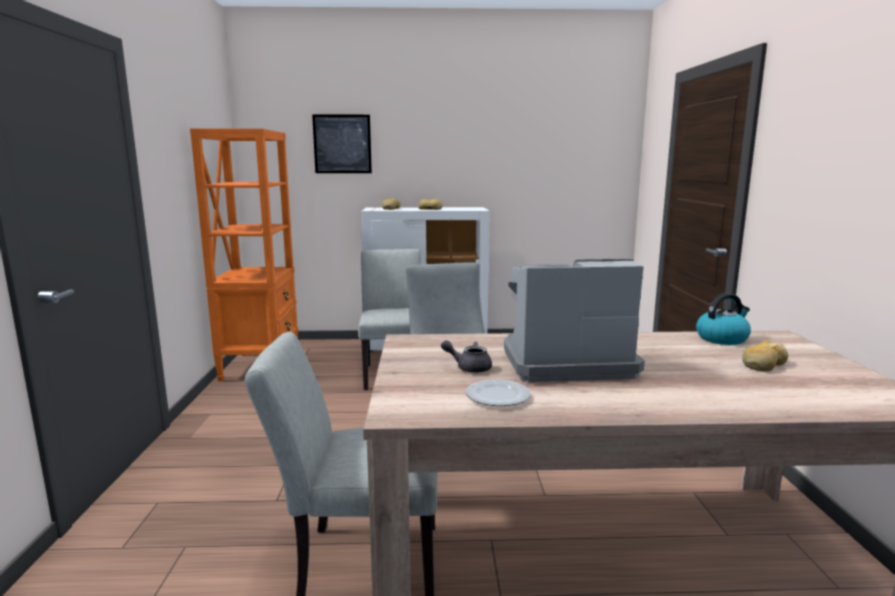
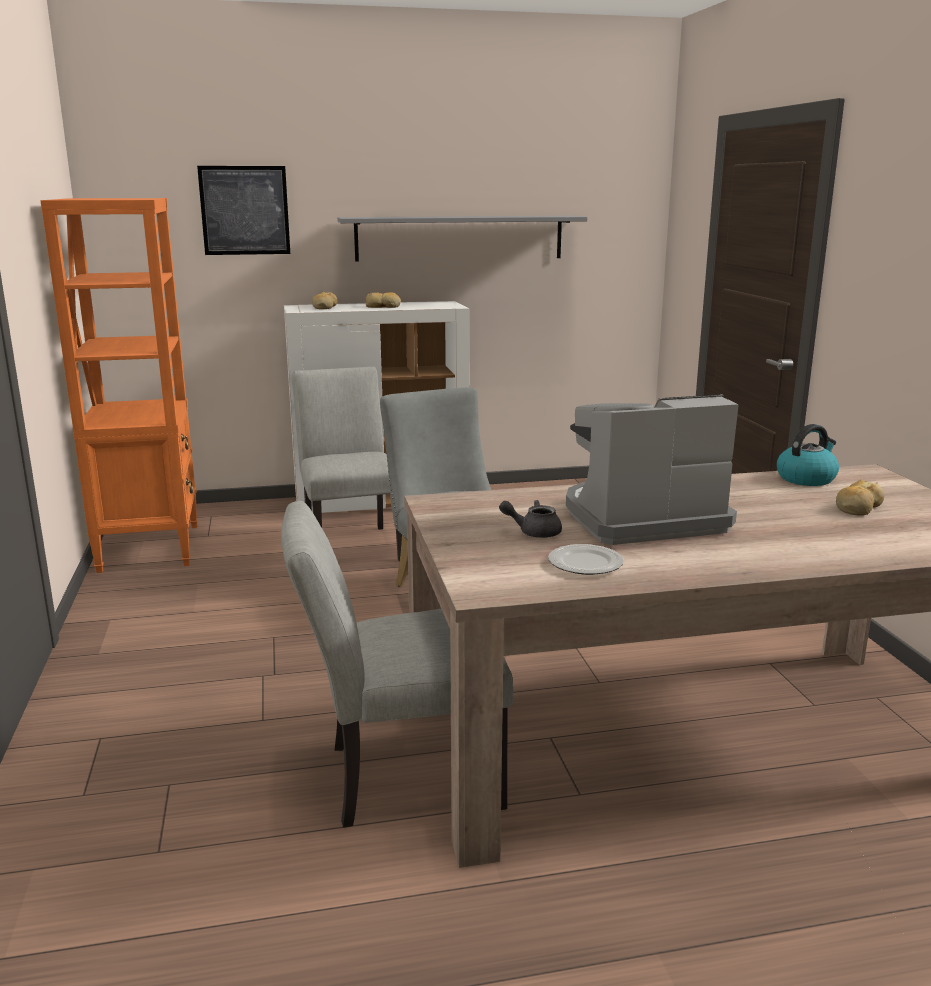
camera: 10 degrees left, 5 degrees up
none -> grey shelf [337,216,588,262]

